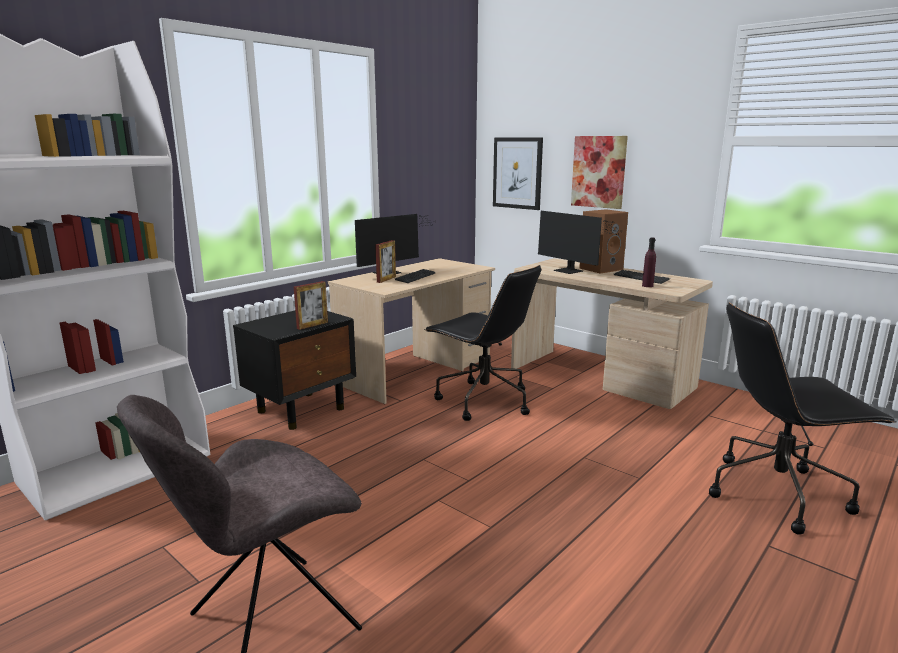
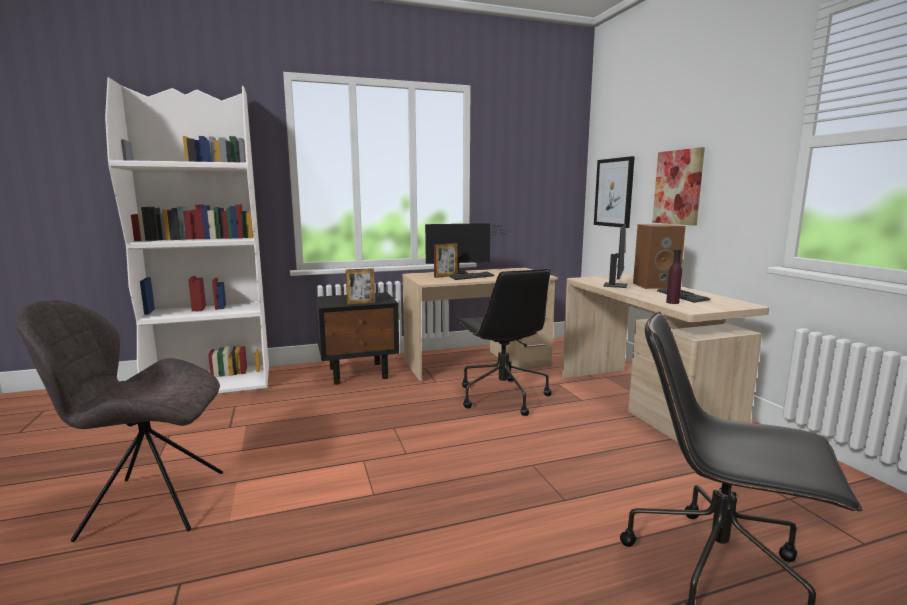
camera: 30 degrees right, 5 degrees down
monitor [538,211,622,274] -> monitor turned 150 degrees counterclockwise [603,224,627,288]

